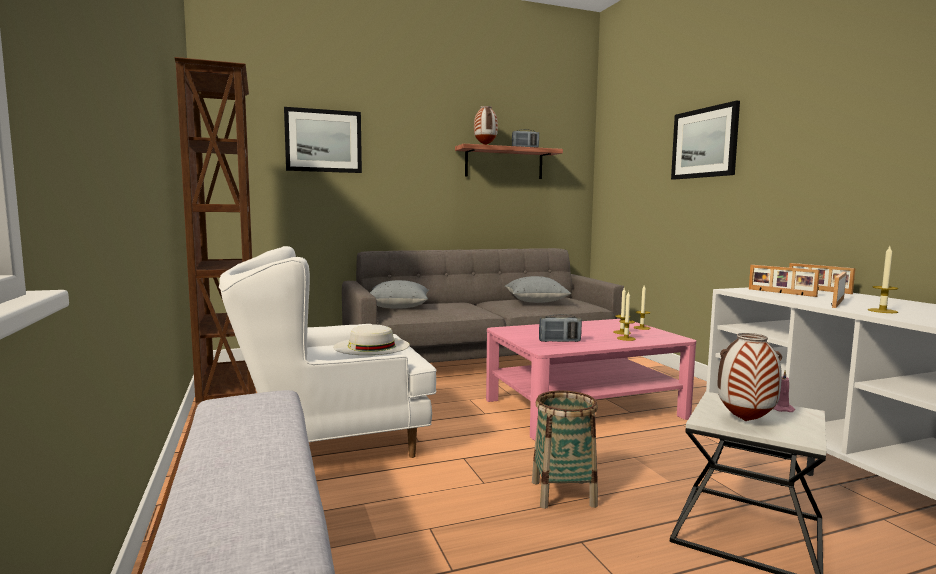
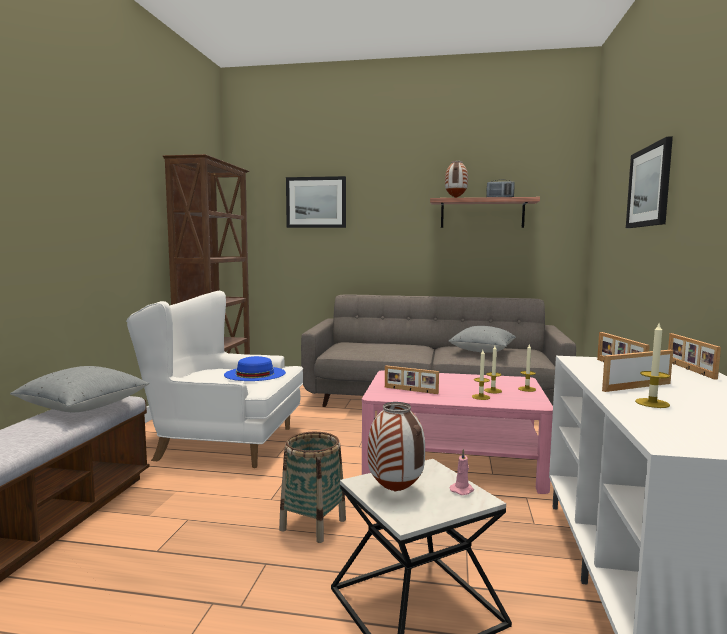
camera: 30 degrees right, 0 degrees up
white hat [333,325,410,355] -> blue hat [224,356,286,381]
grey pillow [370,280,429,309] -> grey pillow moved to [10,366,149,412]
radio [539,314,582,342] -> picture frame [385,366,439,394]

